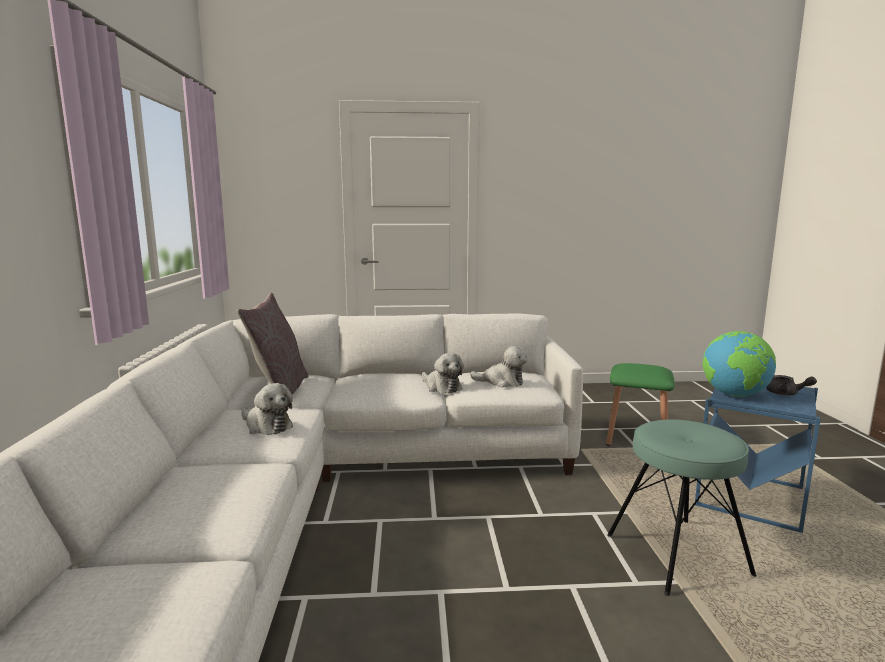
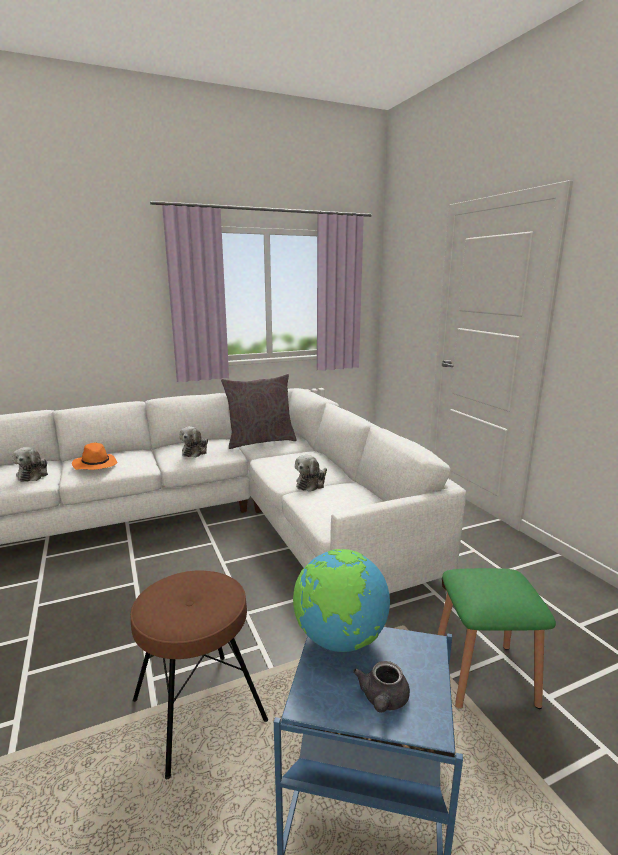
camera: 70 degrees right, 5 degrees up
plush toy [470,346,527,387] -> plush toy moved to [12,447,48,482]
turquoise stool [607,419,757,596] -> brown stool [130,571,268,779]
none -> orange hat [72,443,118,470]

